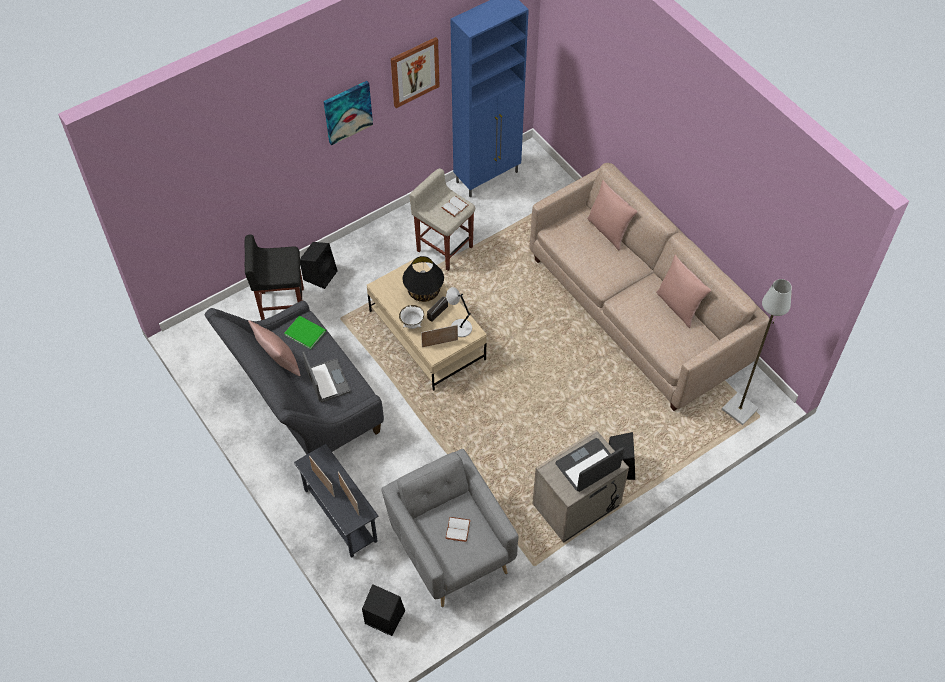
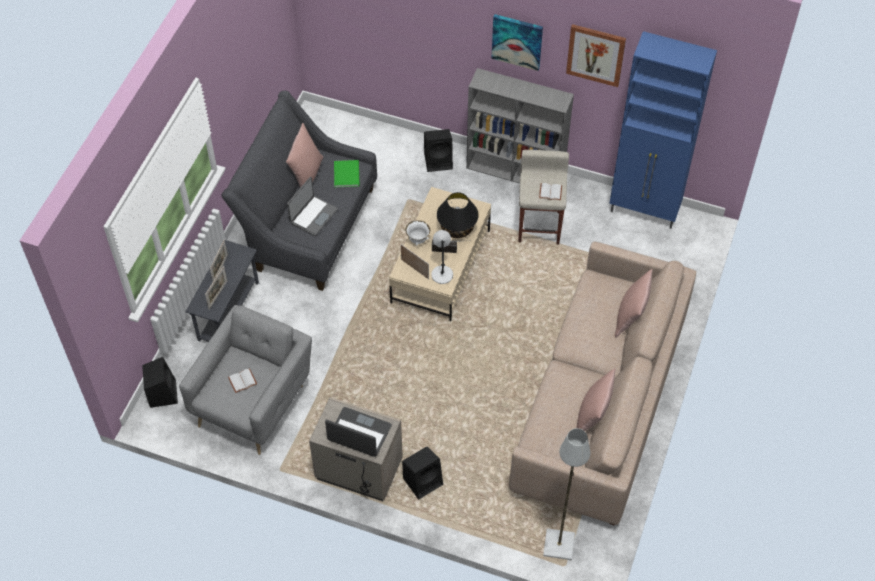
camera: 55 degrees right, 0 degrees up
black stool [245,234,304,320] -> none
none -> grey bookcase [466,68,574,184]

